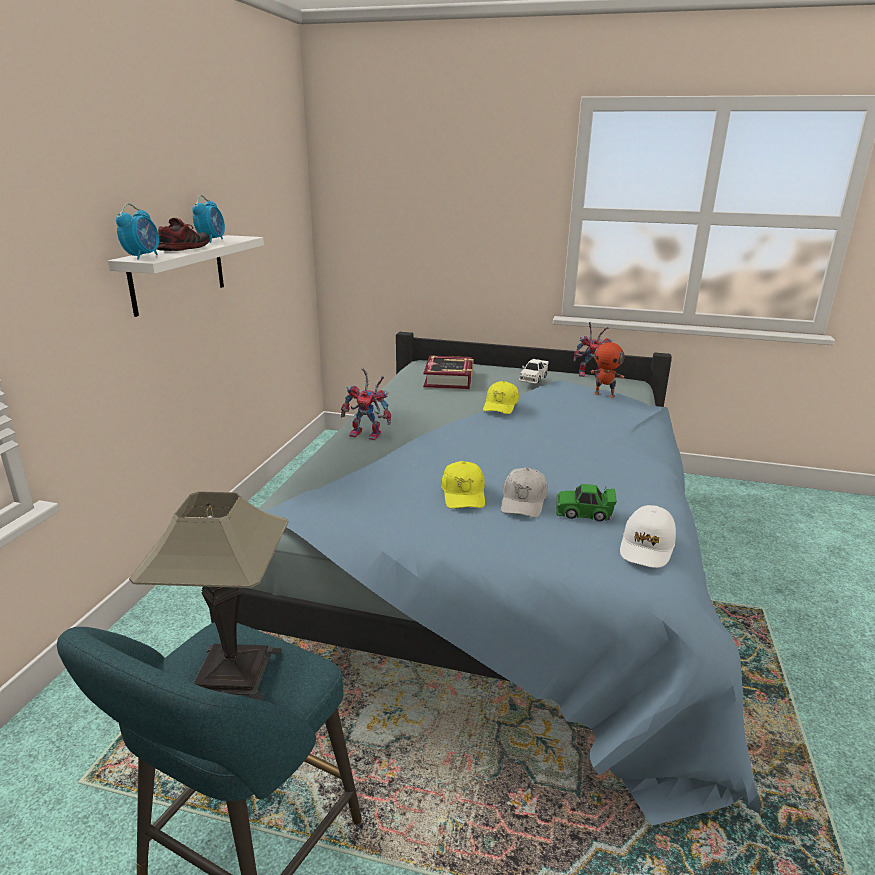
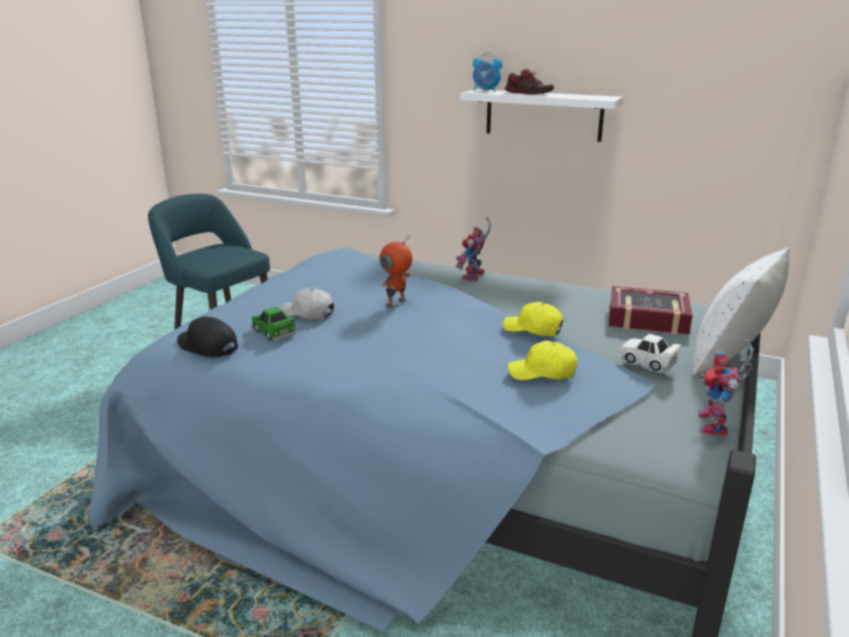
camera: 100 degrees right, 0 degrees up
table lamp [129,491,288,700] -> none
alarm clock [192,195,225,243] -> none
yellow cap [441,461,485,509] -> yellow cap moved to [508,341,577,380]
green toy car [556,484,617,522] -> green toy car turned 60 degrees counterclockwise [251,307,296,341]
toy robot [590,336,625,398] -> toy robot moved to [379,234,412,307]
white cap [620,505,676,568] -> black cap [177,317,238,357]
none -> white pillow [692,248,789,376]

